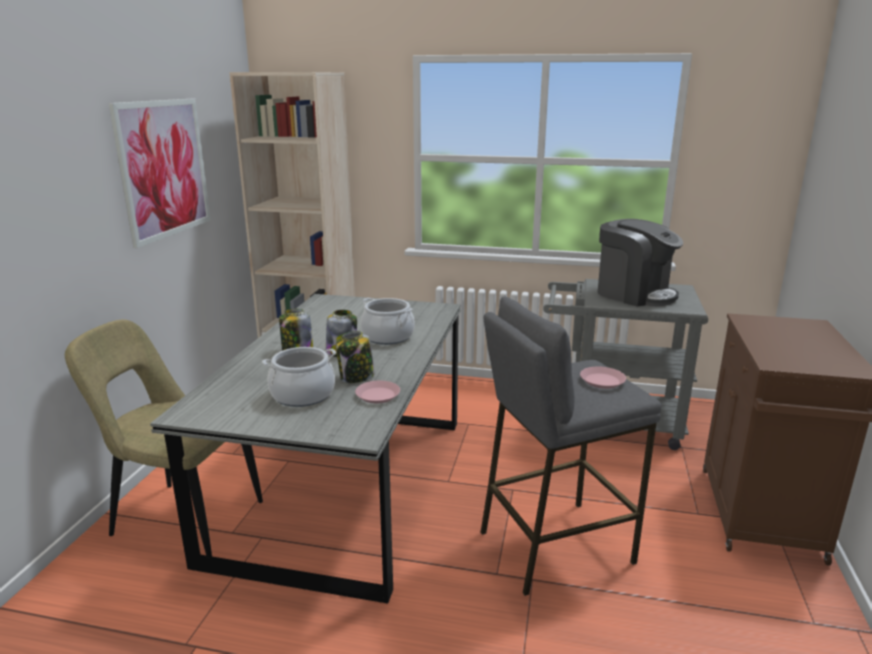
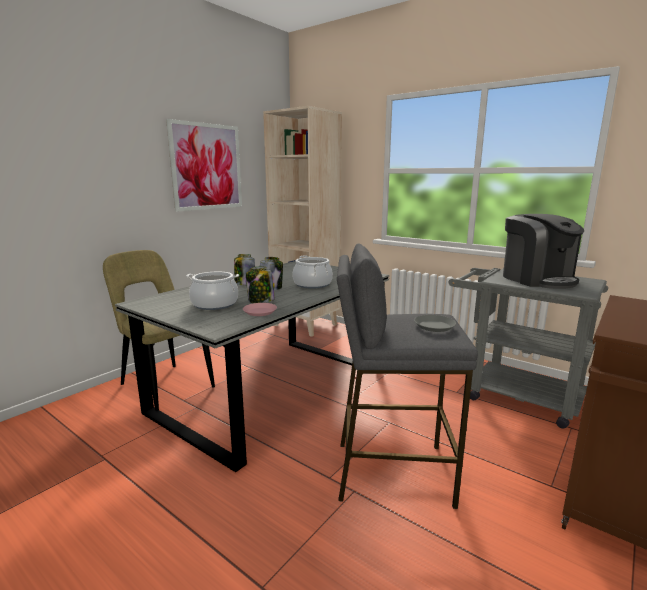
camera: 25 degrees right, 5 degrees down
pink plate [580,366,626,389] -> grey plate [414,315,456,332]

